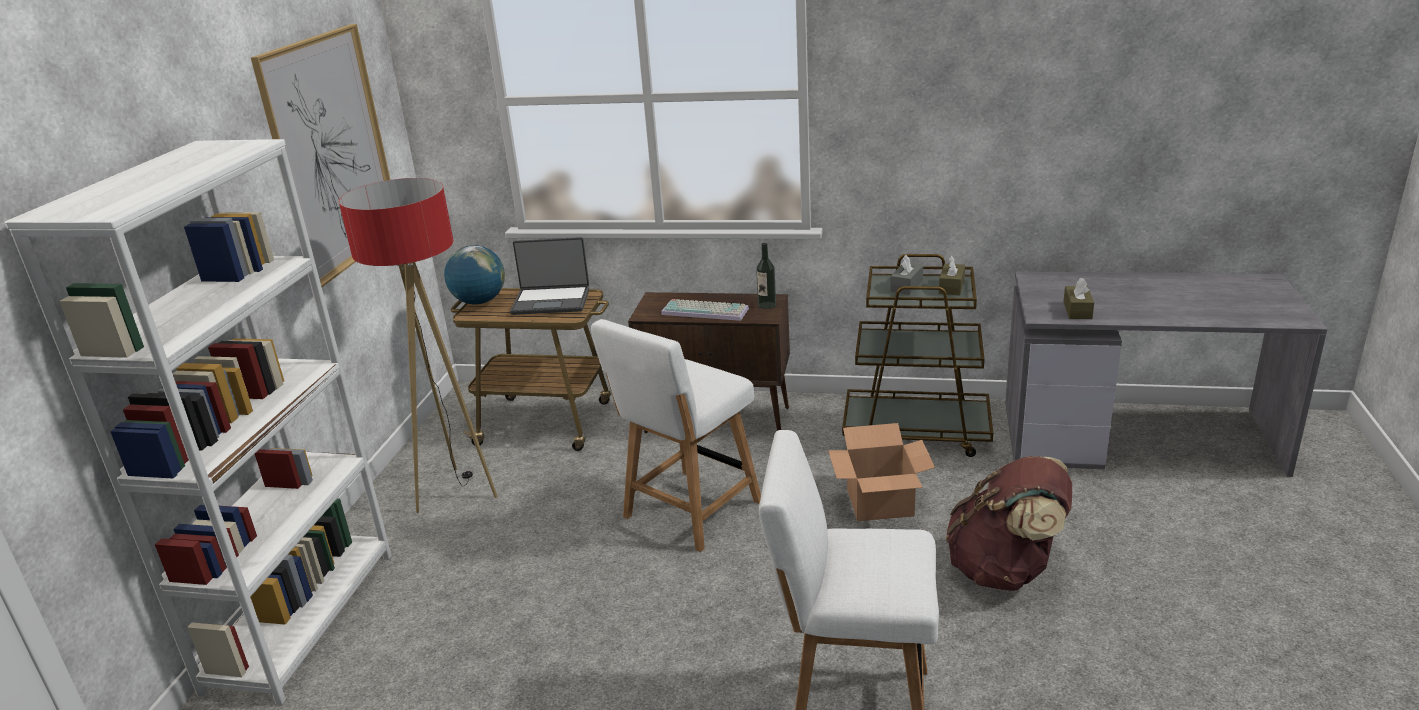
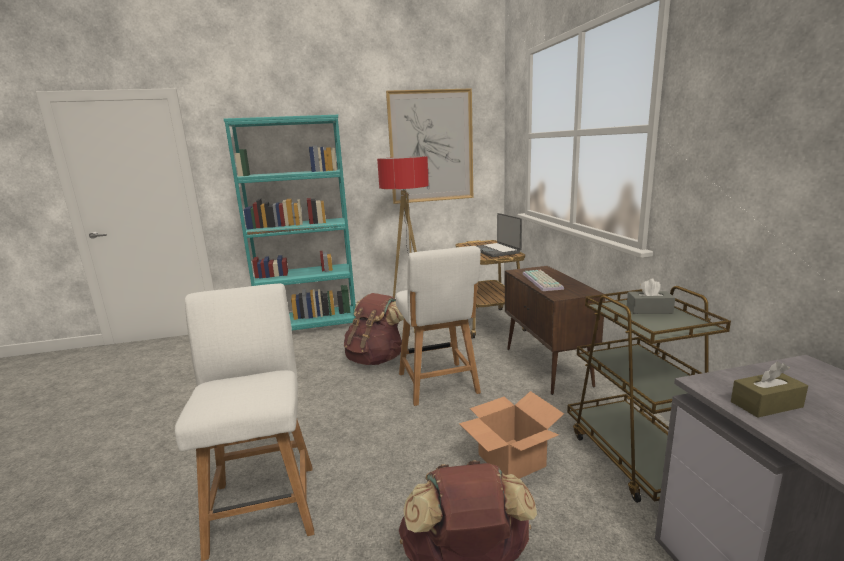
camera: 65 degrees right, 10 degrees down
white bookcase [5,139,392,705] -> turquoise bookcase [224,115,356,330]
globe [444,245,505,305] -> none
white chair [591,319,761,552] -> white chair turned 120 degrees counterclockwise [396,246,481,406]
bottle [756,243,776,309] -> none
brown tissue box [939,255,965,295] -> none
none -> brown backpack [344,293,404,365]

